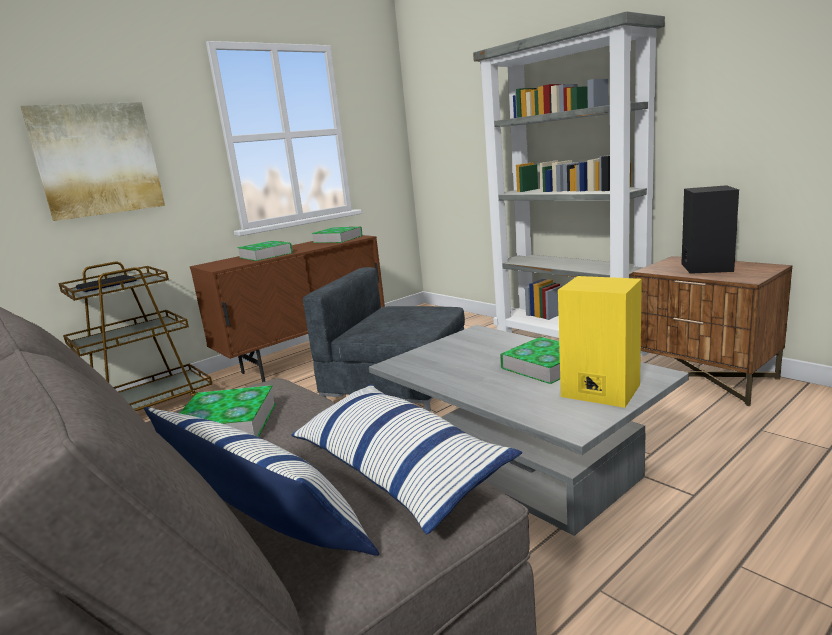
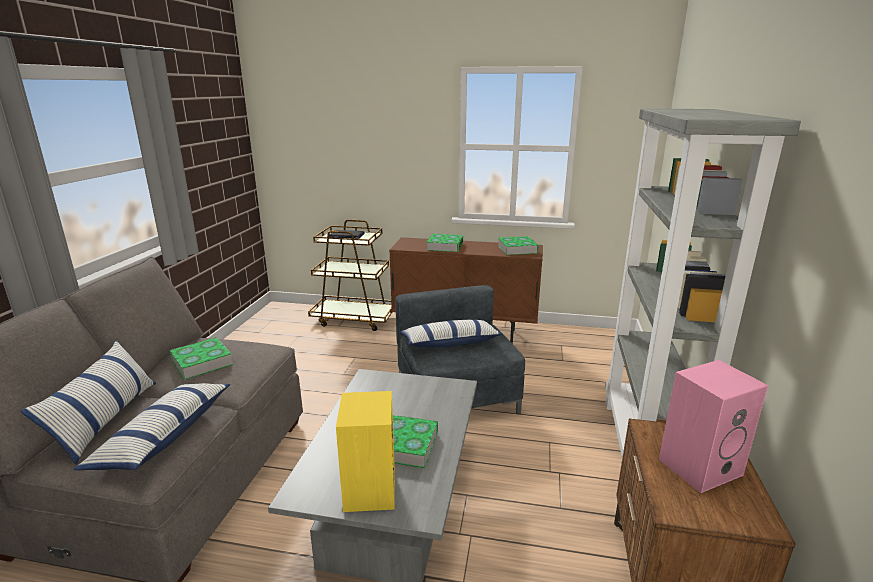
camera: 50 degrees right, 5 degrees up
picture [20,102,165,221] -> none
black speaker [681,185,739,274] -> pink speaker [659,360,768,493]
none -> pillow [401,320,503,347]

